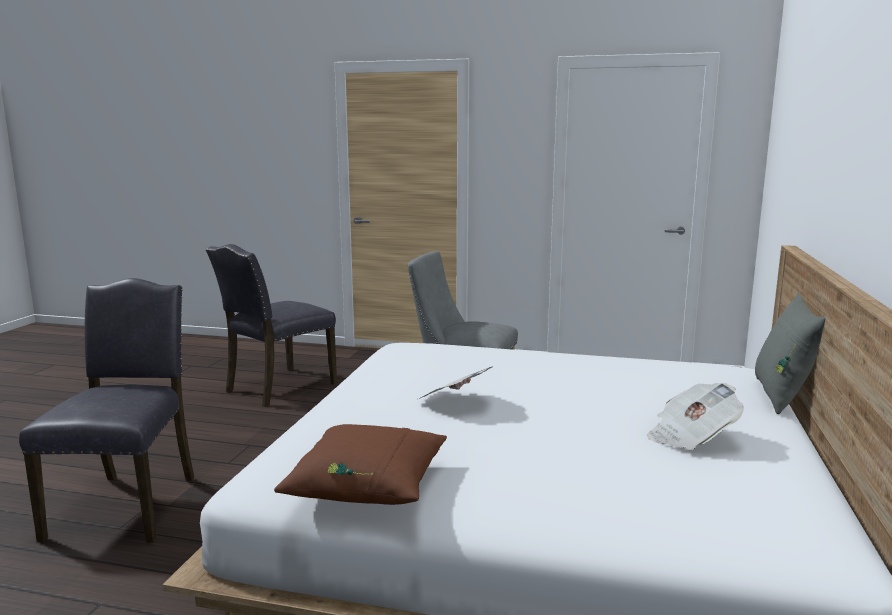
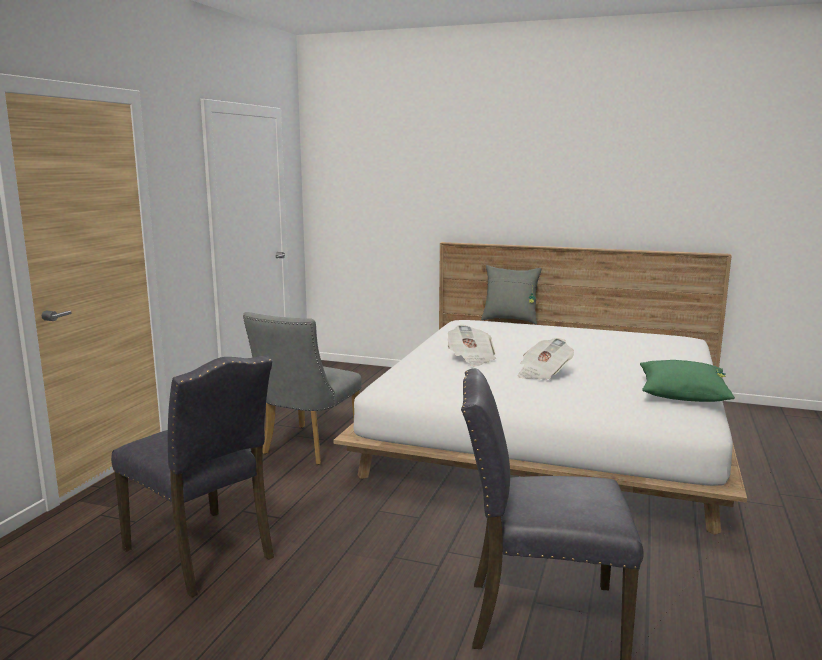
camera: 85 degrees left, 0 degrees up
brown pillow [274,424,447,505] -> green pillow [640,360,735,402]
newspaper [647,383,744,450] -> newspaper moved to [448,325,496,367]

